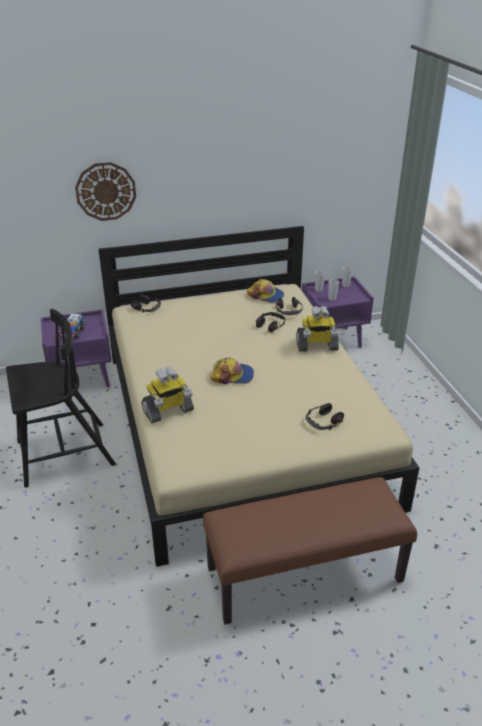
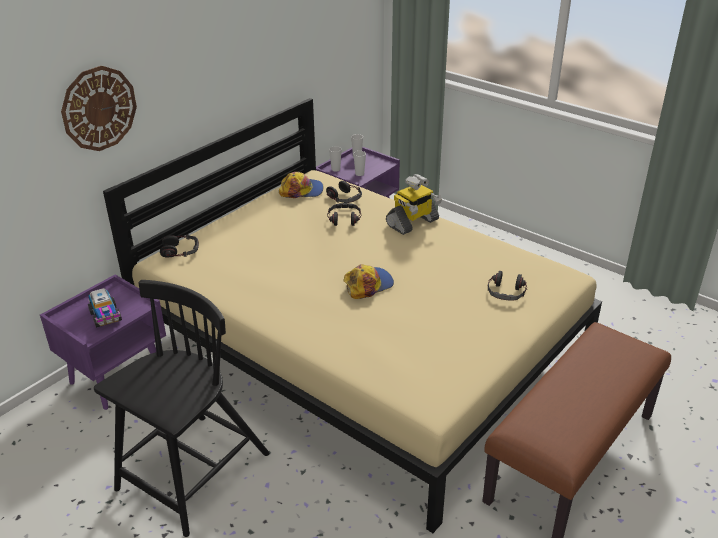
camera: 35 degrees left, 0 degrees up
toy robot [141,367,194,423] -> none

